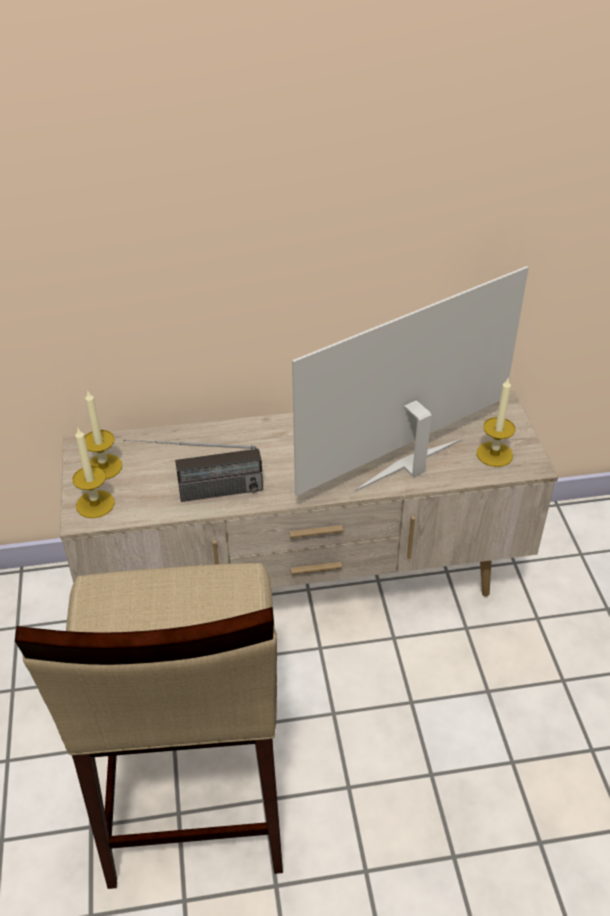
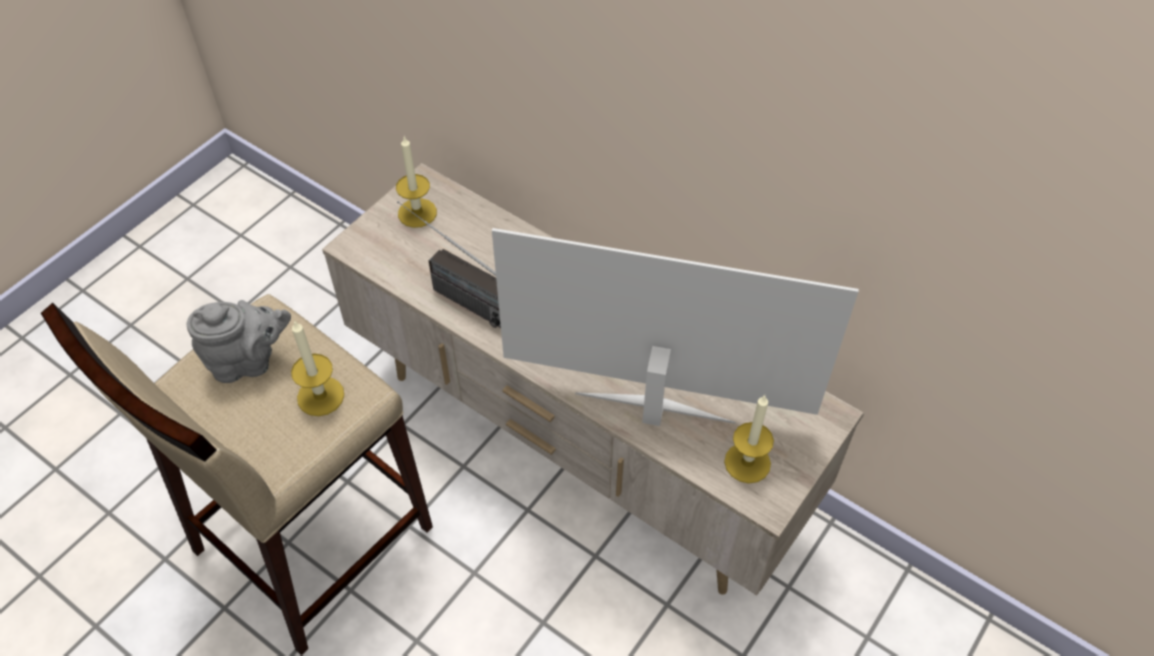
camera: 45 degrees right, 10 degrees up
candle [72,428,115,518] -> candle moved to [291,320,344,416]
none -> grey teapot [186,300,291,383]

